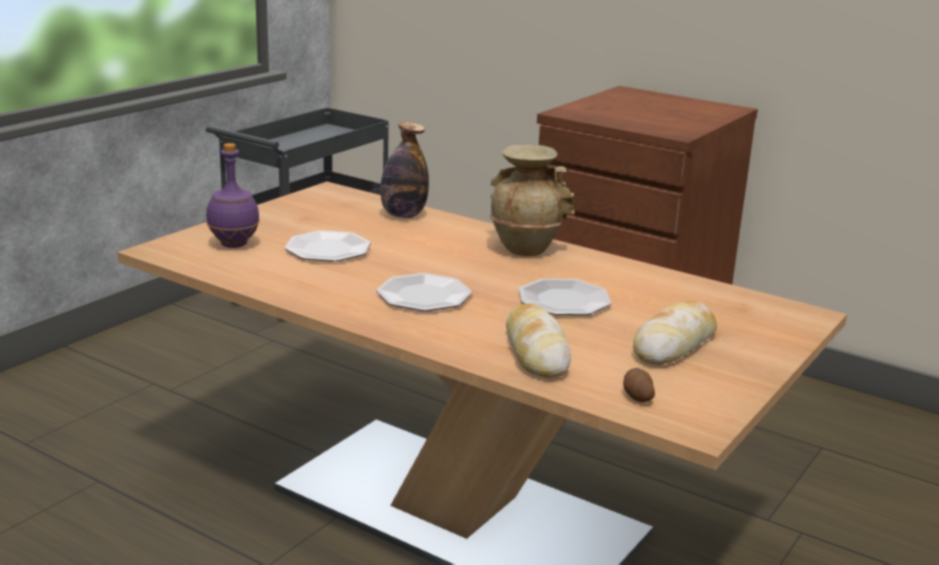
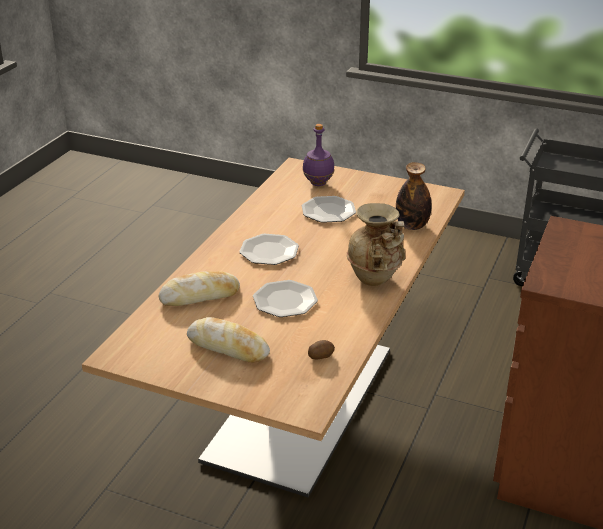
camera: 80 degrees right, 10 degrees up
potato [623,368,655,402] -> potato moved to [308,340,335,359]

